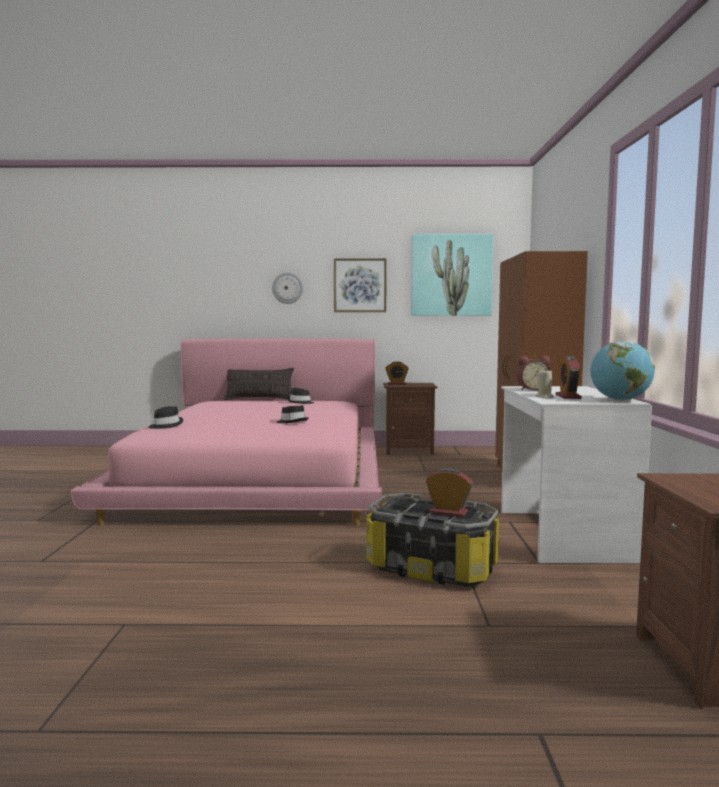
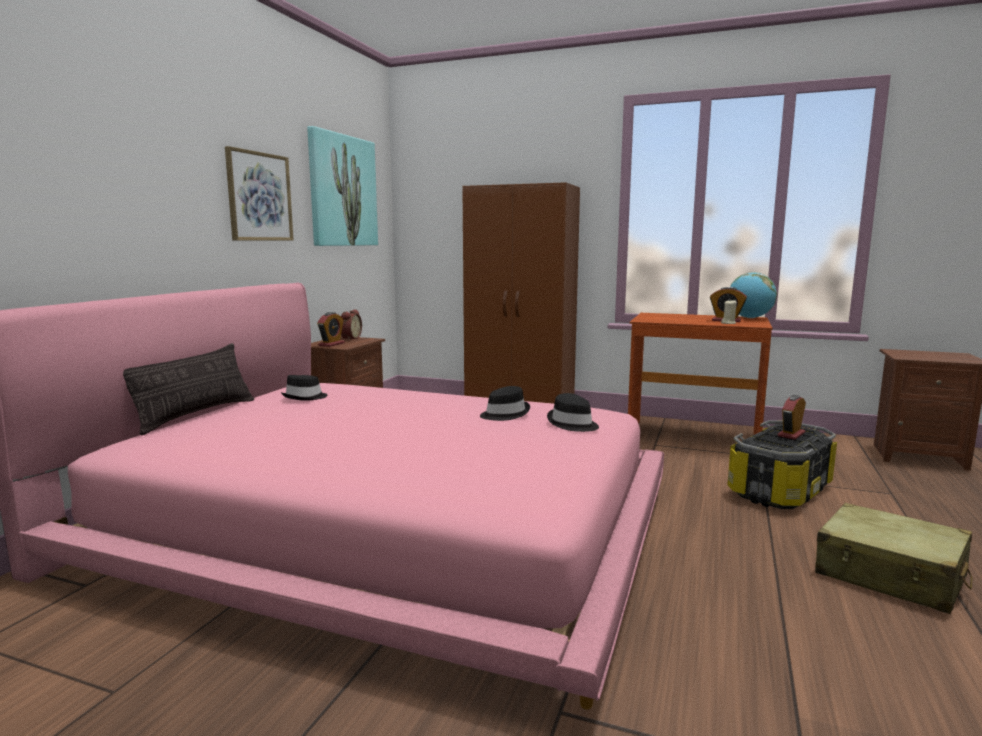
camera: 70 degrees left, 5 degrees up
black hat [148,406,183,429] -> black hat moved to [547,393,599,432]
wall clock [272,272,303,304] -> none
white desk [501,386,652,563] -> brown desk [628,313,772,435]
alarm clock [516,356,551,390] -> alarm clock moved to [341,310,362,340]
none -> beige suitcase [815,503,973,614]

